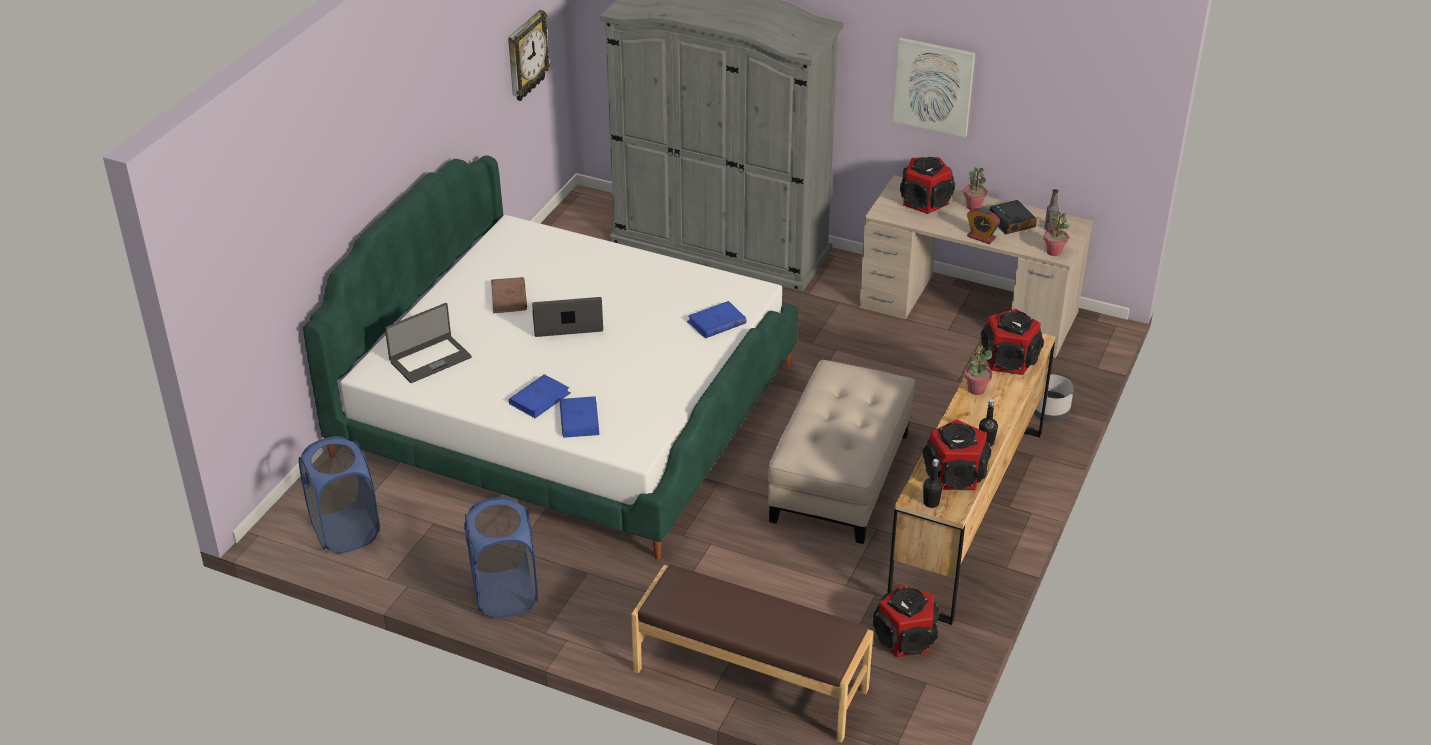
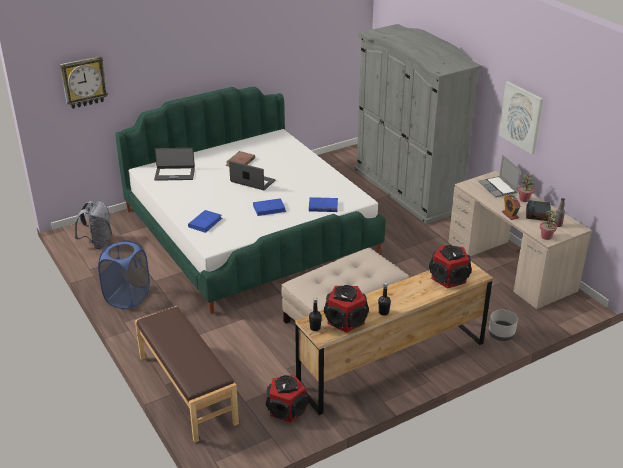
camera: 35 degrees right, 5 degrees down
blue laundry basket [299,436,380,554] -> grey backpack [75,201,112,249]
wall clock [508,10,550,101] -> wall clock moved to [60,56,108,109]
blue book [509,374,570,418] -> blue book moved to [253,198,286,216]
speaker [900,157,955,214] -> laptop [478,155,521,198]
potted plant [964,346,992,395] -> none

